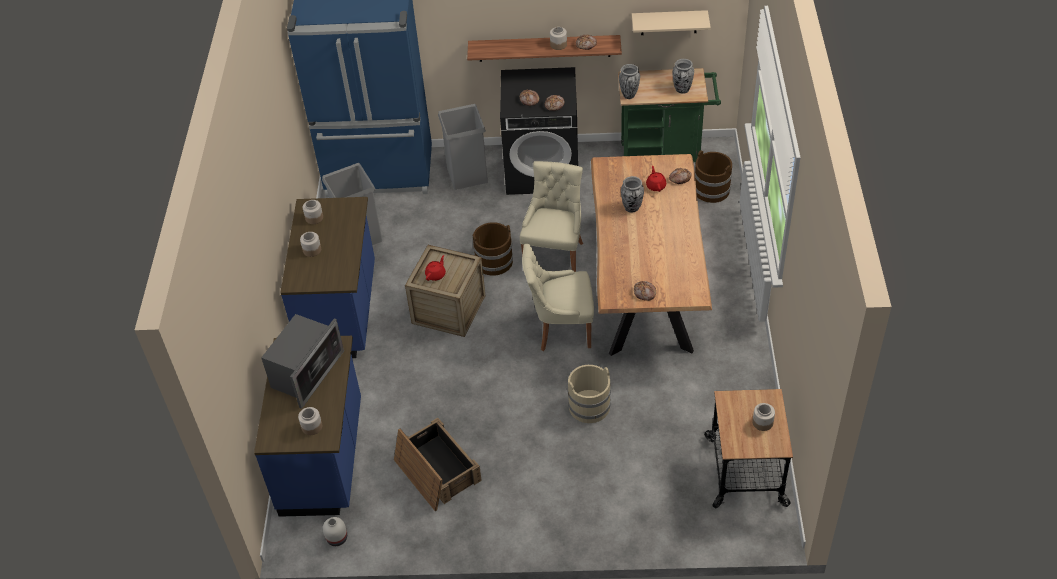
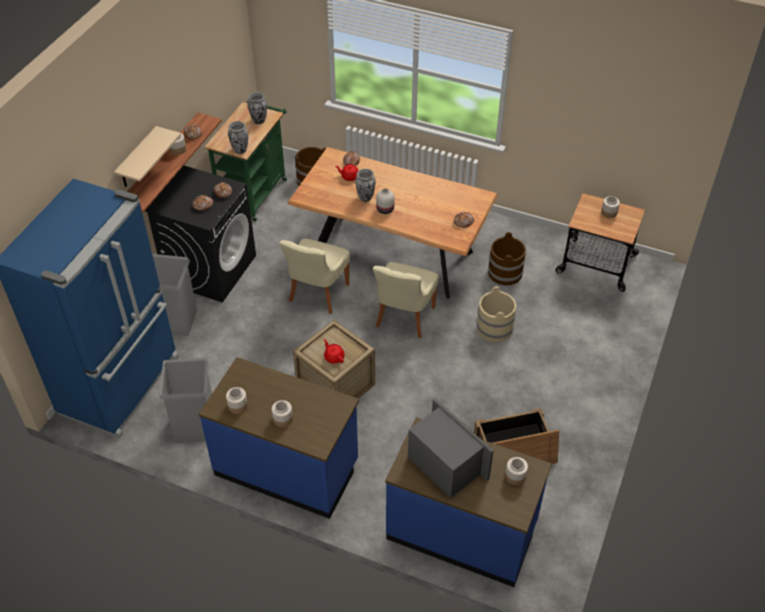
camera: 70 degrees left, 0 degrees up
white vase [323,517,347,546] -> white vase moved to [376,188,394,214]
brown bucket [472,222,513,276] -> brown bucket moved to [488,232,526,285]
beige chair [520,161,583,272] -> beige chair turned 105 degrees counterclockwise [279,239,350,314]
beige shelf [632,10,711,35] -> beige shelf moved to [114,126,181,187]

